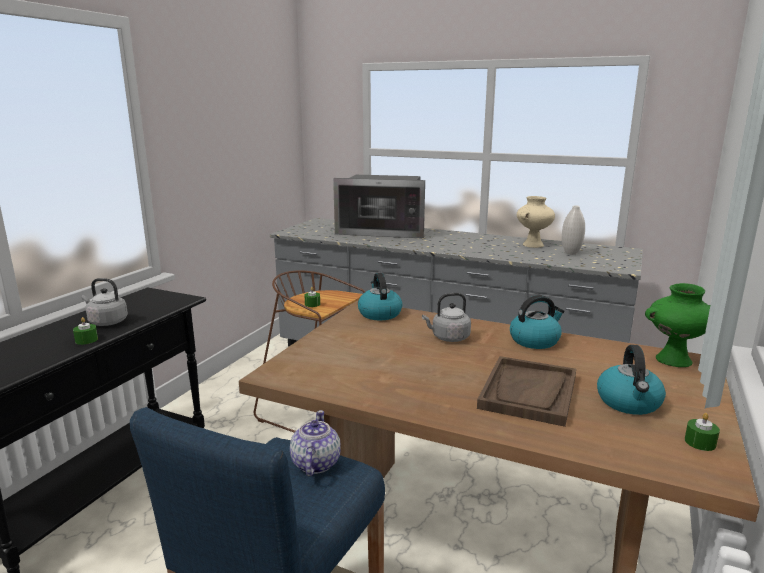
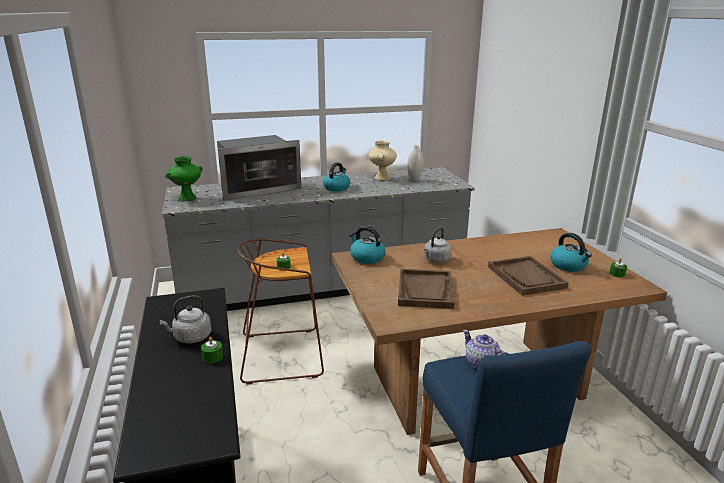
camera: 40 degrees left, 5 degrees up
kettle [510,295,565,349] -> kettle moved to [323,162,350,192]
green vase [645,283,710,367] -> green vase moved to [165,156,203,201]
none -> brown tray [398,269,455,309]

